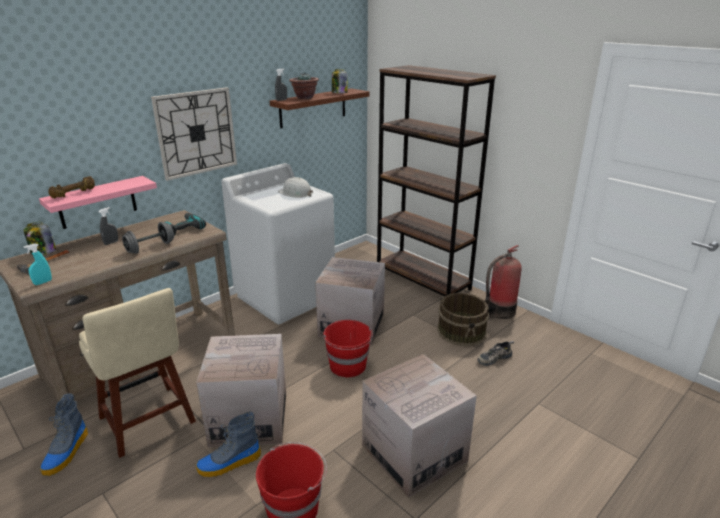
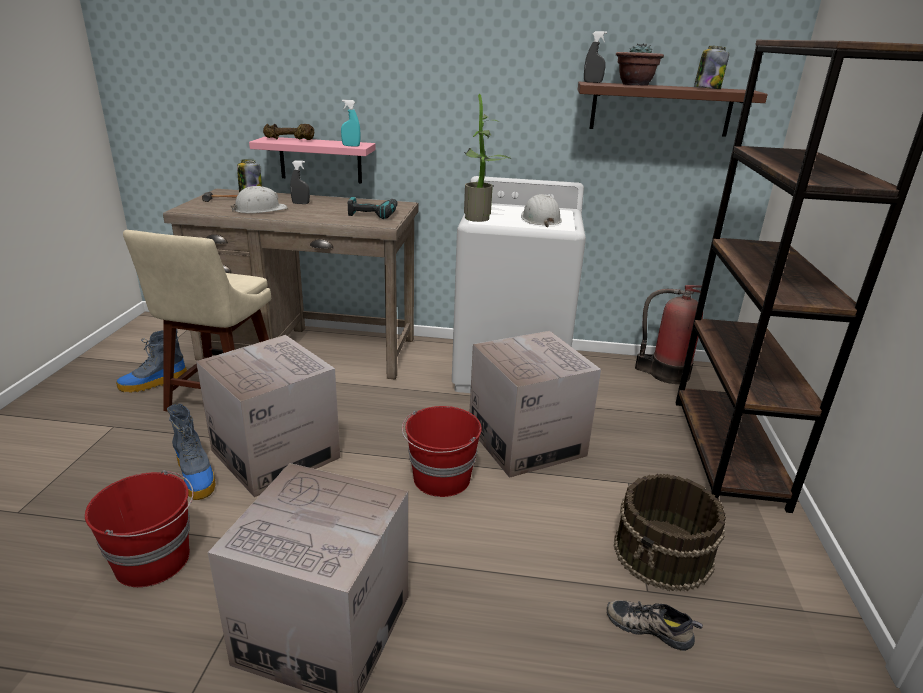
camera: 50 degrees right, 0 degrees up
turquoise spray bottle [23,243,52,285] -> turquoise spray bottle moved to [341,100,360,147]
grey dumbbell [122,222,174,254] -> none
wall clock [151,87,237,181] -> none
boot [196,411,261,477] -> boot turned 150 degrees counterclockwise [167,404,216,500]
fire extinguisher [485,245,522,319] -> fire extinguisher moved to [635,285,703,384]
none -> white hard hat [231,186,288,213]
none -> potted plant [464,94,511,222]

